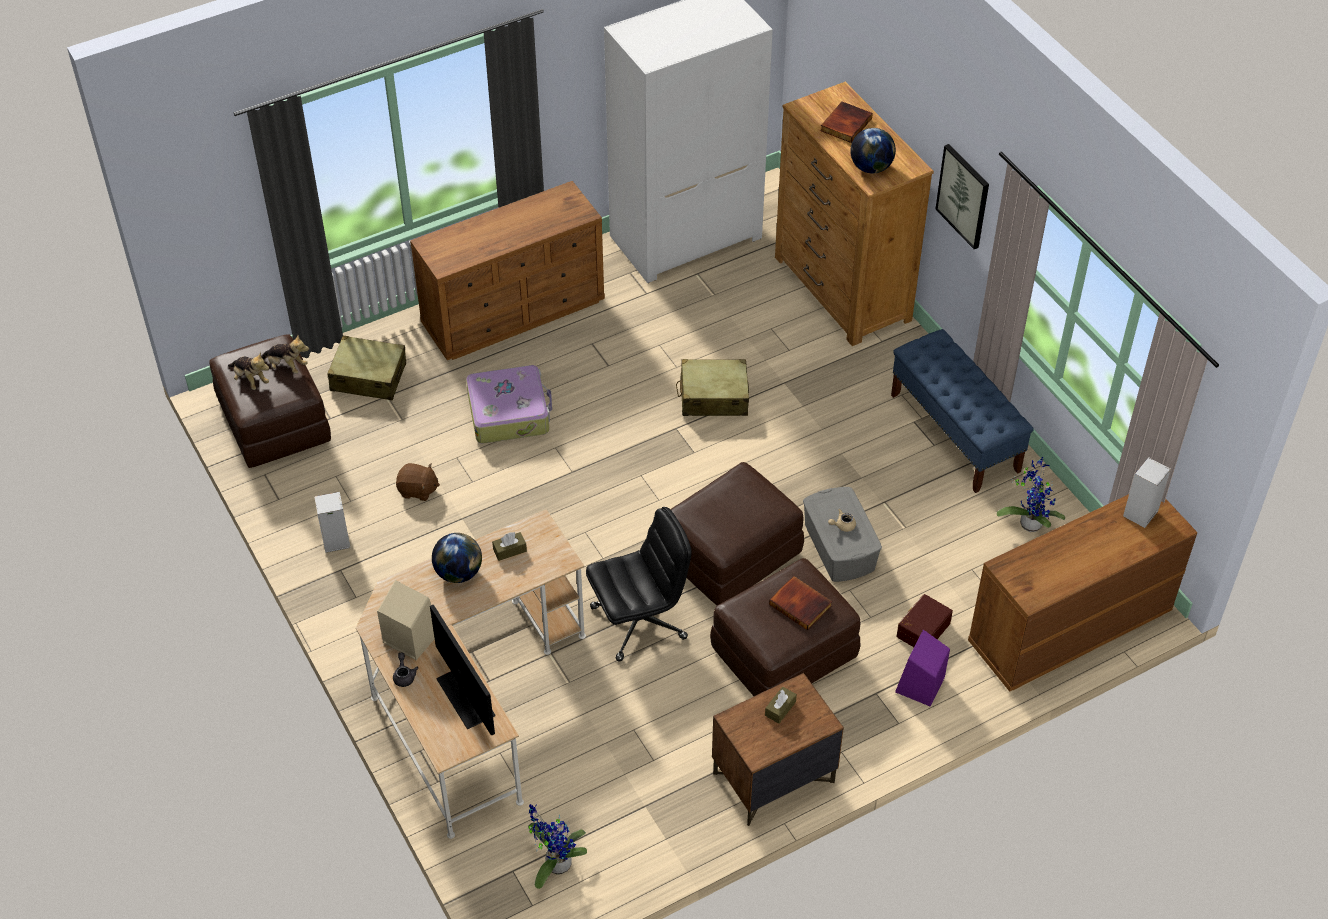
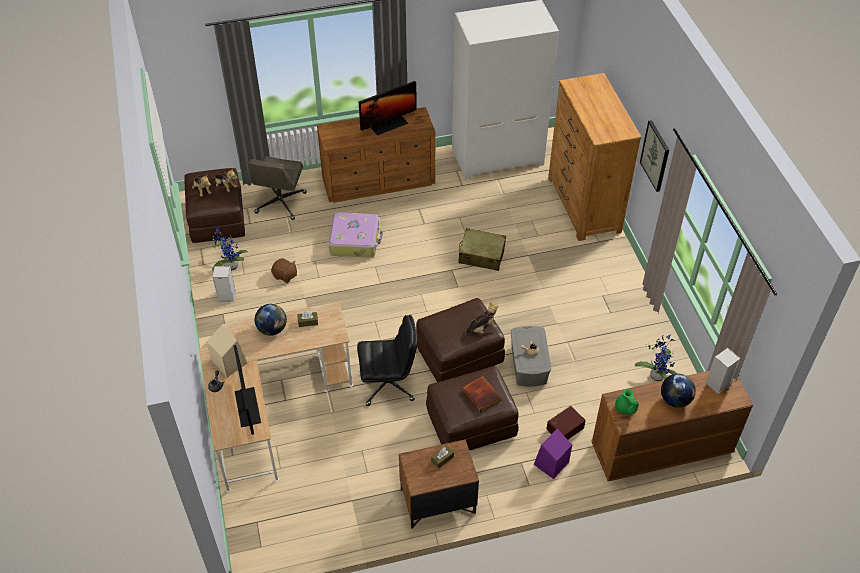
camera: 15 degrees right, 0 degrees up
beige suitcase [328,336,406,400] -> grey office chair [248,156,307,220]
potted plant [528,804,587,889] -> potted plant moved to [211,227,248,271]
book [820,101,872,143] -> none
globe [850,128,896,173] -> globe moved to [661,374,696,408]
blue bench [891,329,1034,493] -> none
none -> monitor [359,81,417,135]
none -> plush toy [464,302,498,338]
none -> green teapot [615,389,639,414]

